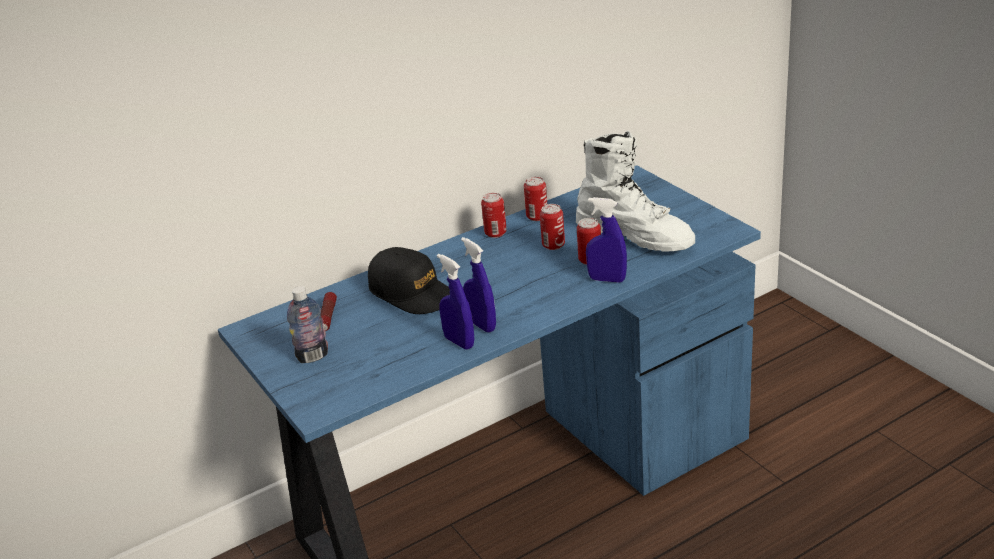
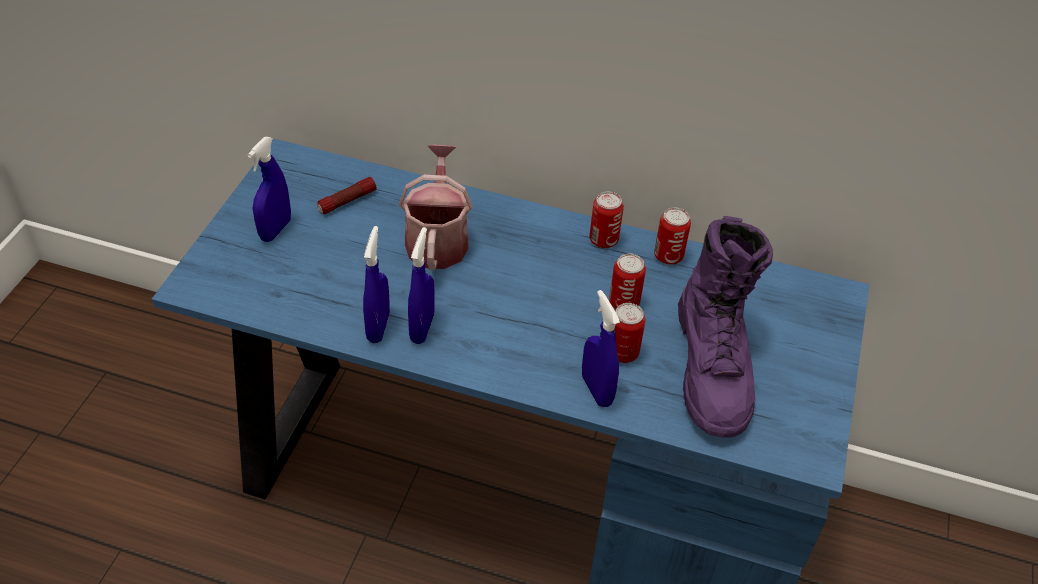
camera: 45 degrees right, 15 degrees up
bottle [287,286,328,363] -> blue spray bottle [247,137,291,242]
black cap [368,247,450,314] -> watering can [399,144,472,270]
white boot [576,131,695,252] -> purple boot [678,216,773,438]

